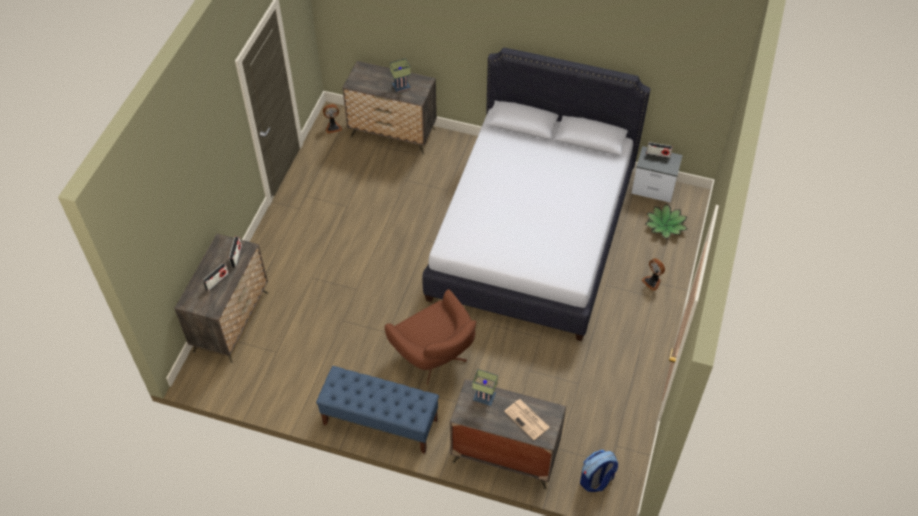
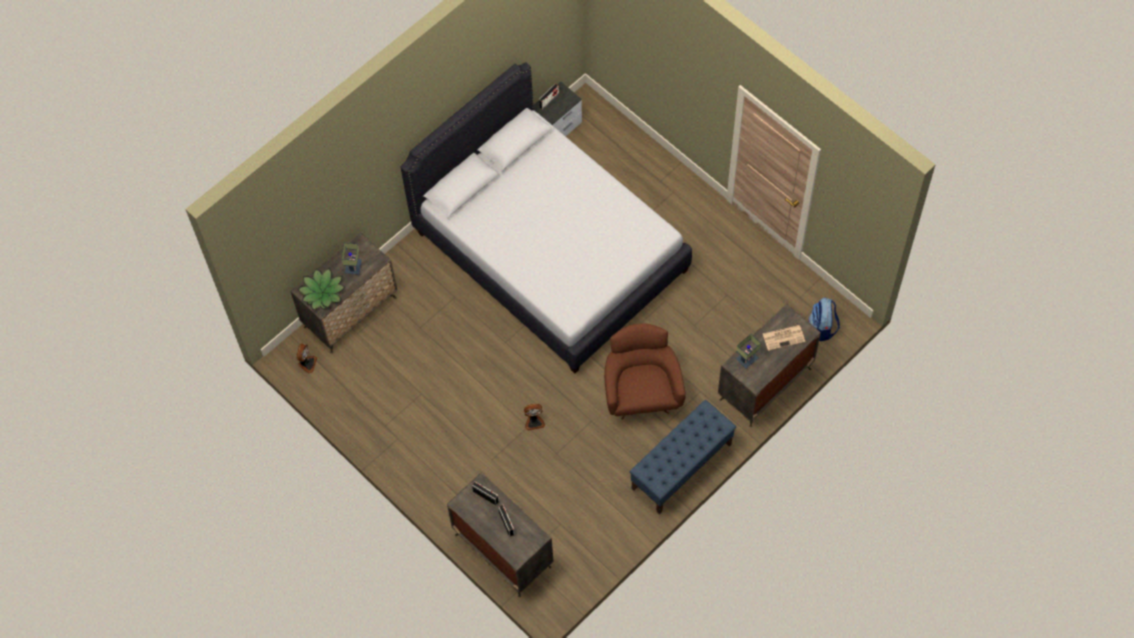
camera: 60 degrees left, 10 degrees up
brown armchair [385,290,476,385] -> brown armchair turned 90 degrees counterclockwise [604,323,686,419]
fan [641,258,665,291] -> fan moved to [524,404,545,431]
potted plant [646,204,687,239] -> potted plant moved to [298,268,345,310]

